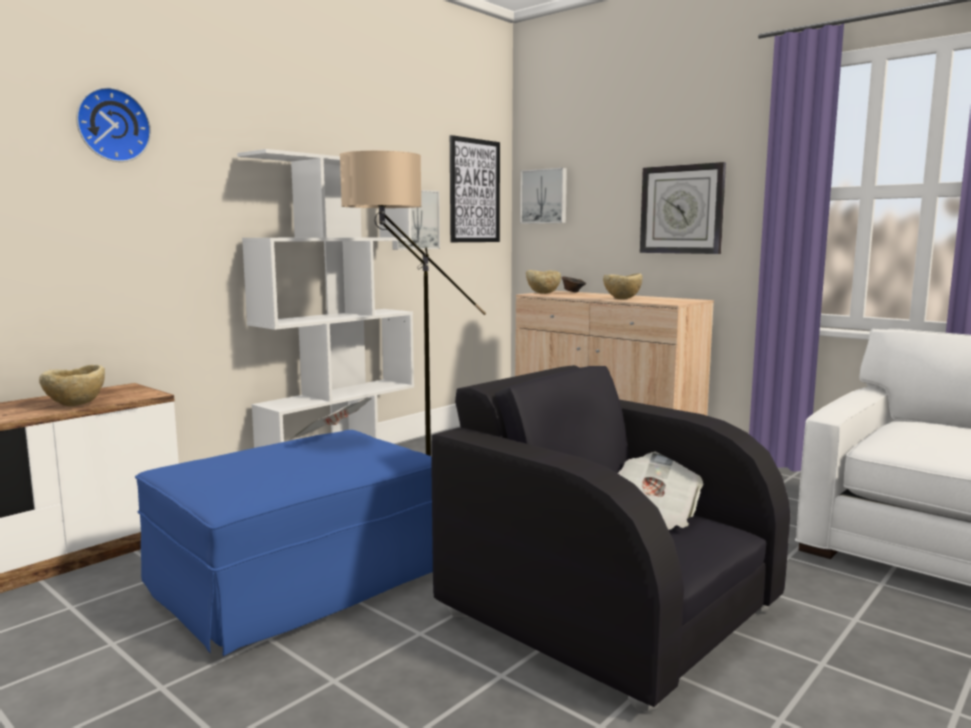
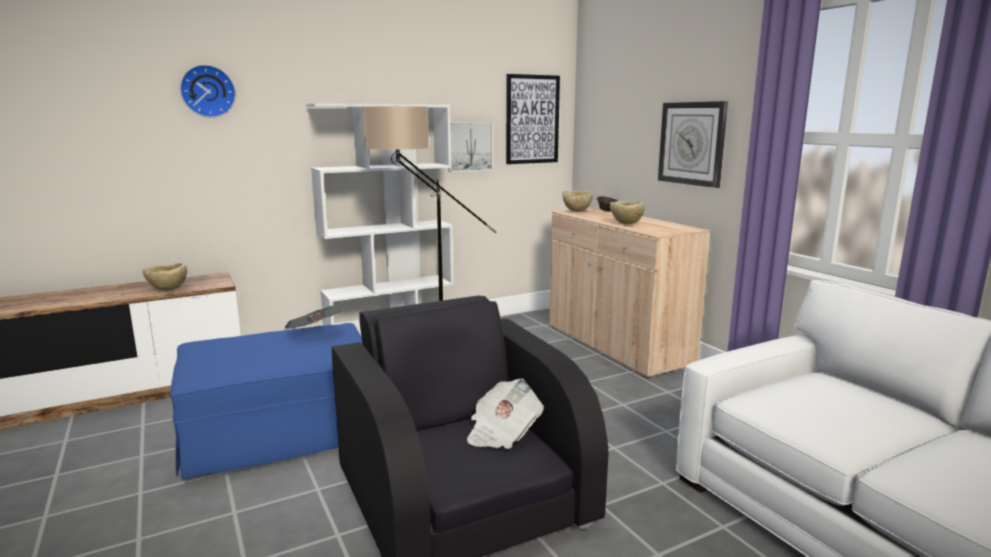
camera: 20 degrees right, 5 degrees up
picture [520,168,567,224] -> none

